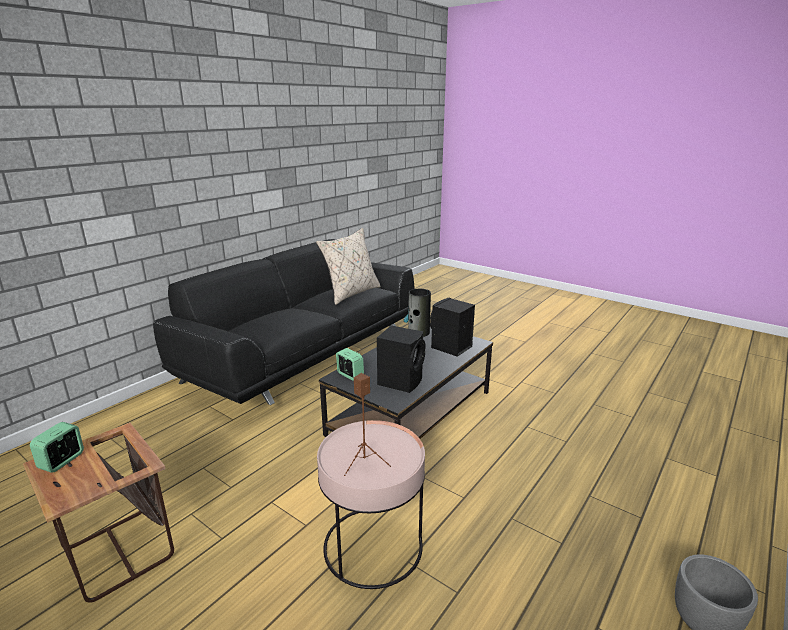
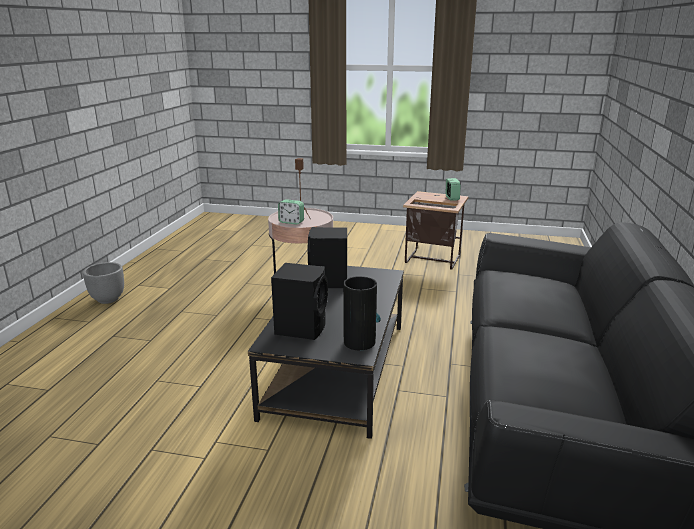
camera: 155 degrees right, 0 degrees up
beige pillow [316,228,381,305] -> none
alarm clock [336,348,364,381] -> alarm clock moved to [278,199,304,224]

